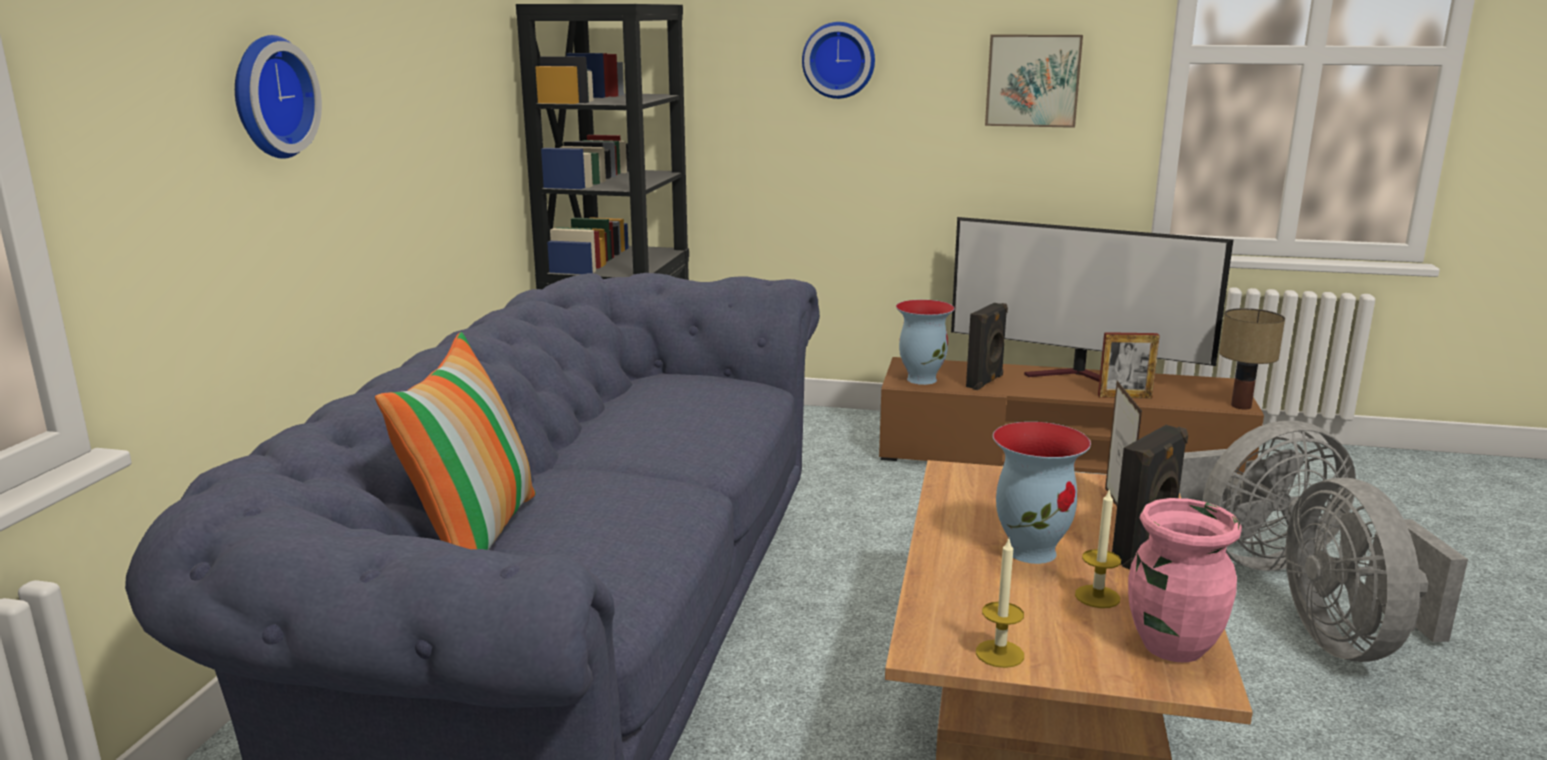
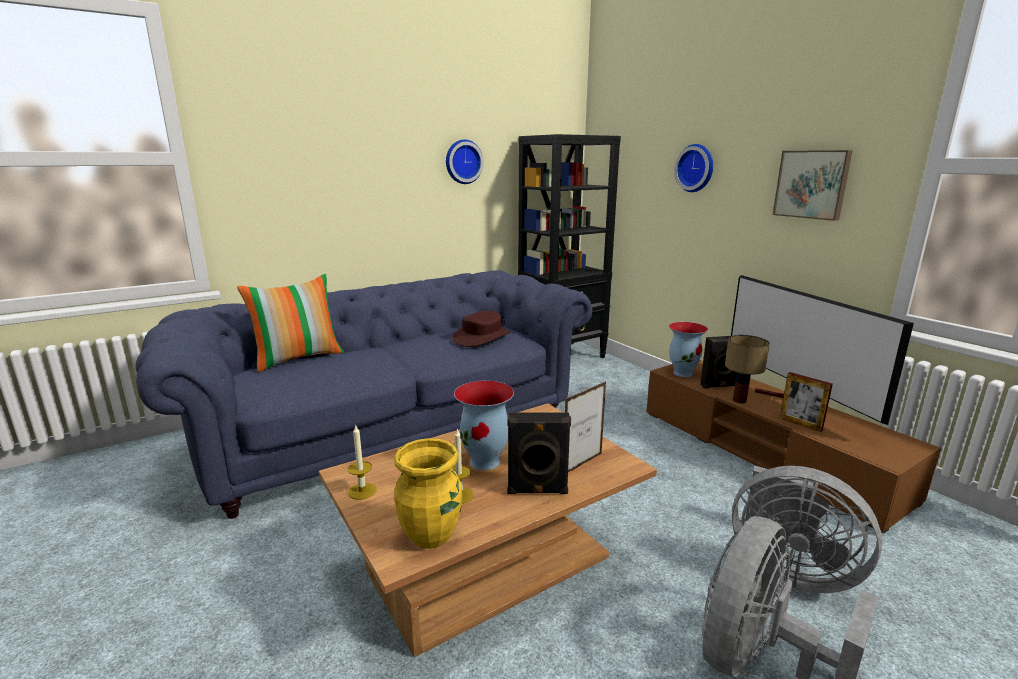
camera: 45 degrees right, 0 degrees up
wall clock [235,35,322,159] -> wall clock moved to [446,139,484,184]
pink vase [1128,498,1242,663] -> yellow vase [394,438,463,549]
table lamp [1219,308,1285,409] -> table lamp moved to [725,335,770,403]
none -> brown hat [452,310,511,347]

